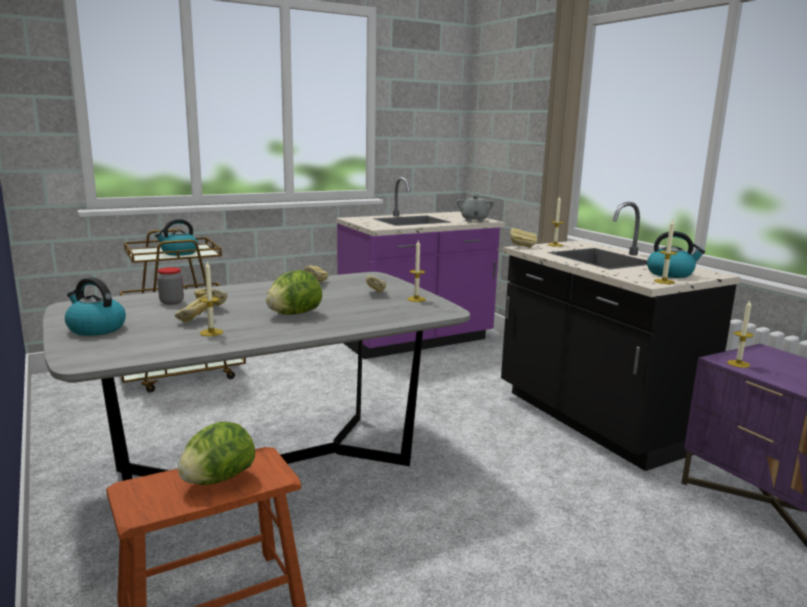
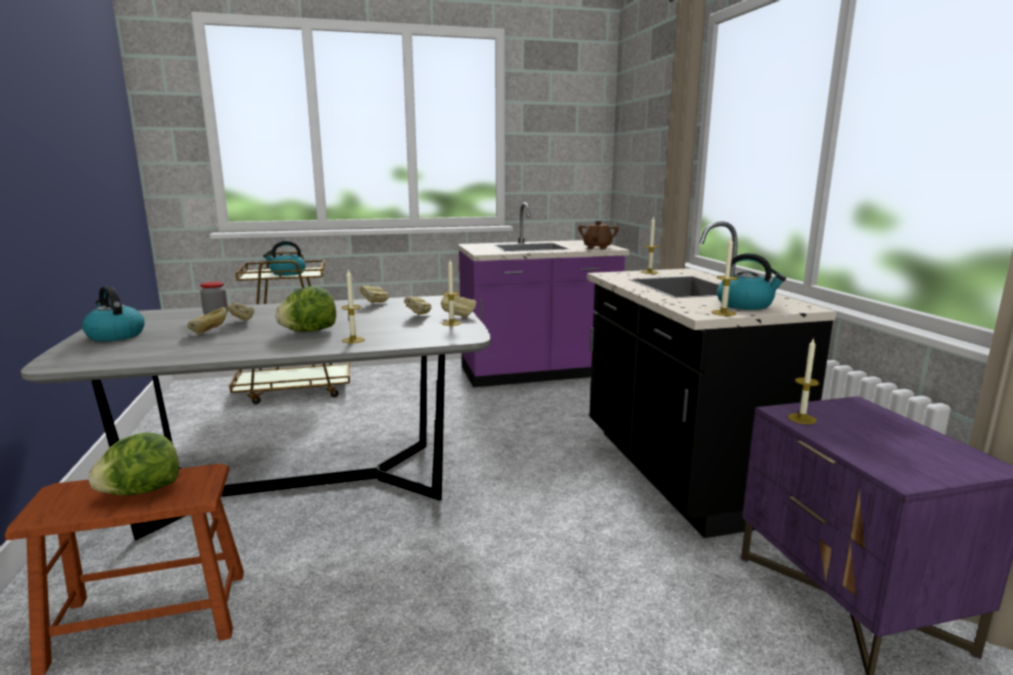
camera: 15 degrees right, 0 degrees up
candle [199,262,223,336] -> candle moved to [341,269,365,343]
grey teapot [456,195,494,222] -> brown teapot [578,221,619,250]
bread [510,228,537,247] -> bread moved to [441,295,477,317]

